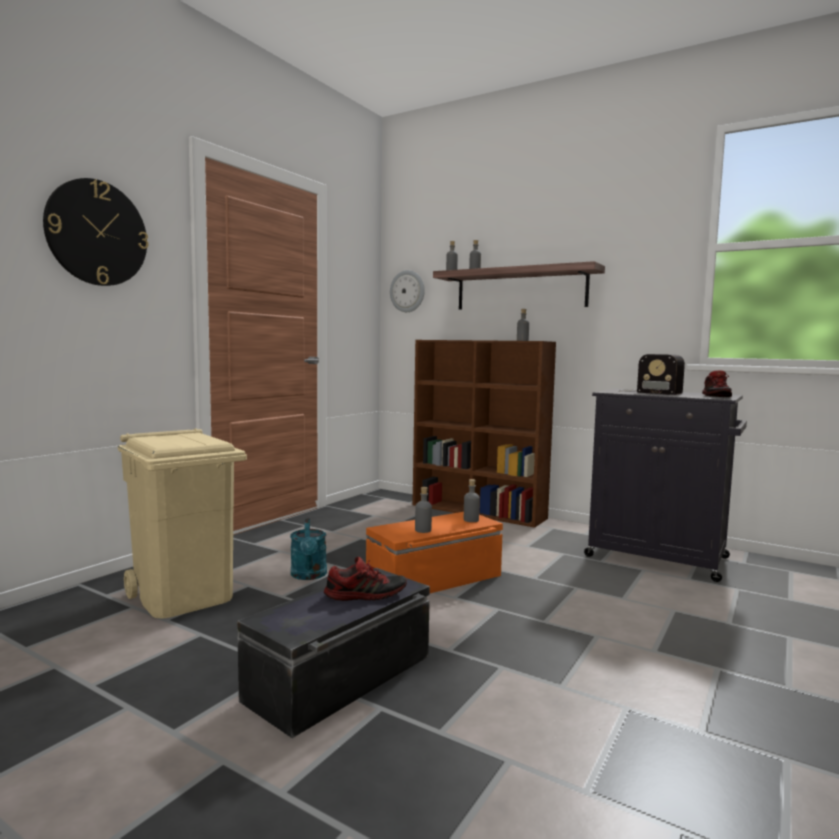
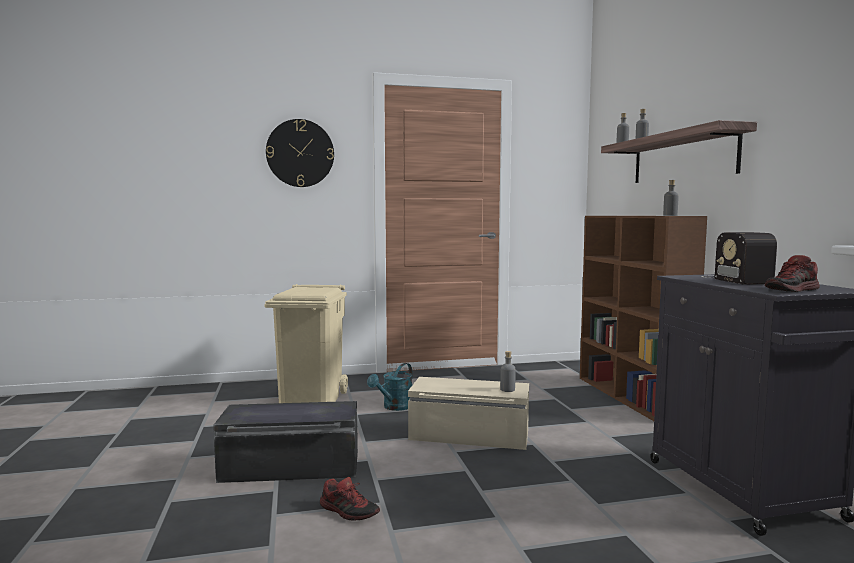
camera: 45 degrees right, 0 degrees up
shoe [324,557,407,601] -> shoe moved to [320,477,380,521]
orange storage box [366,512,503,593] -> beige storage box [408,377,529,450]
wall clock [390,270,425,312] -> none
grey bottle [415,487,432,533] -> none

